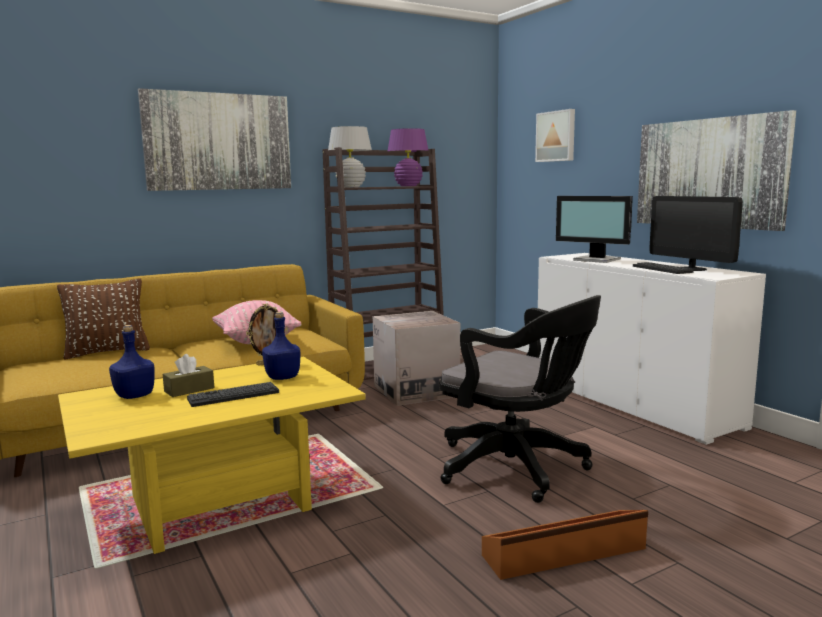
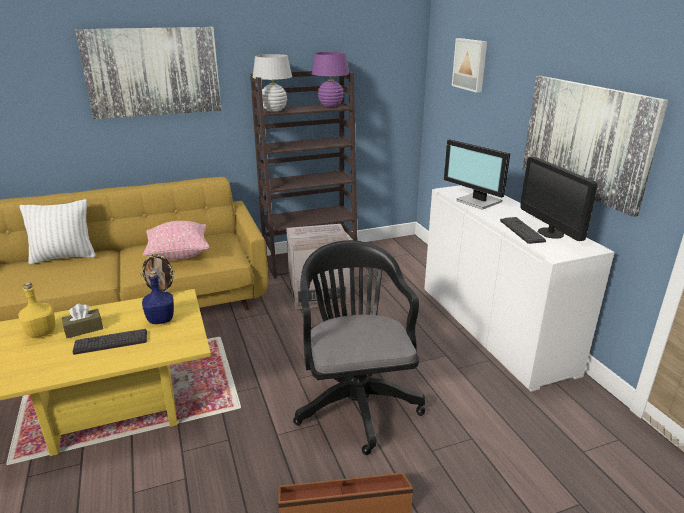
camera: 10 degrees right, 15 degrees up
brown pillow [57,279,150,360] -> white pillow [19,199,96,264]
blue bottle [109,325,155,399] -> yellow bottle [18,283,55,338]
black office chair [439,295,601,503] -> black office chair turned 150 degrees counterclockwise [293,240,425,455]

